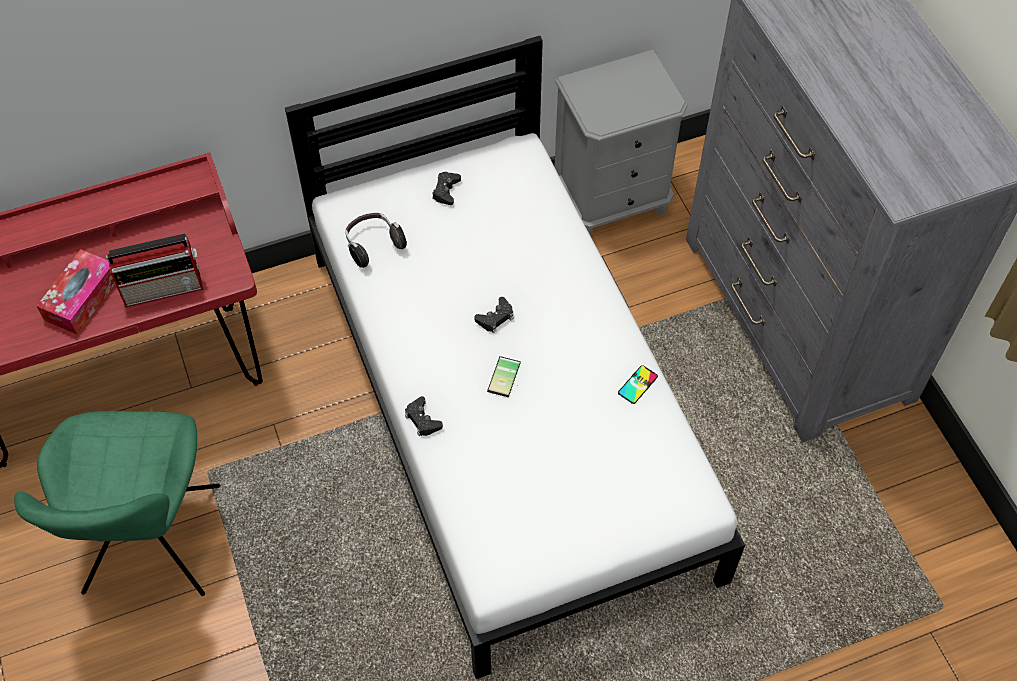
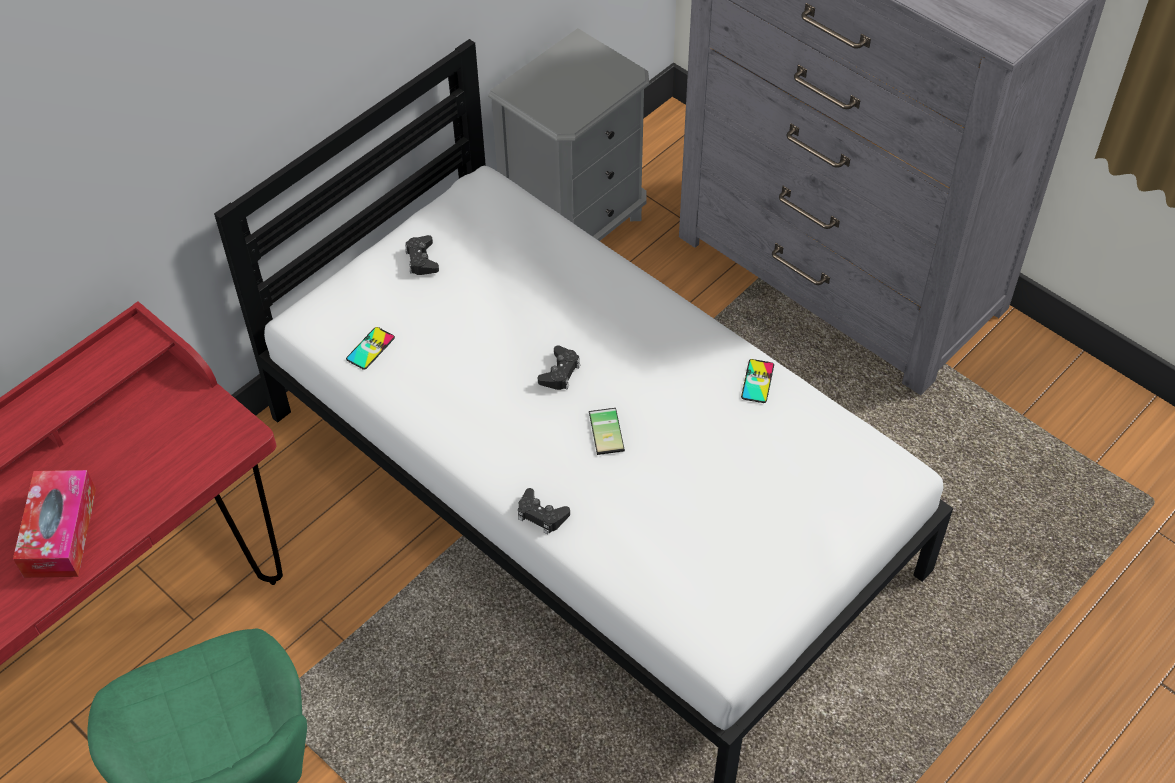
camera: 25 degrees left, 5 degrees down
radio [106,233,203,307] -> none
headphones [345,213,407,268] -> phone [346,327,395,370]

